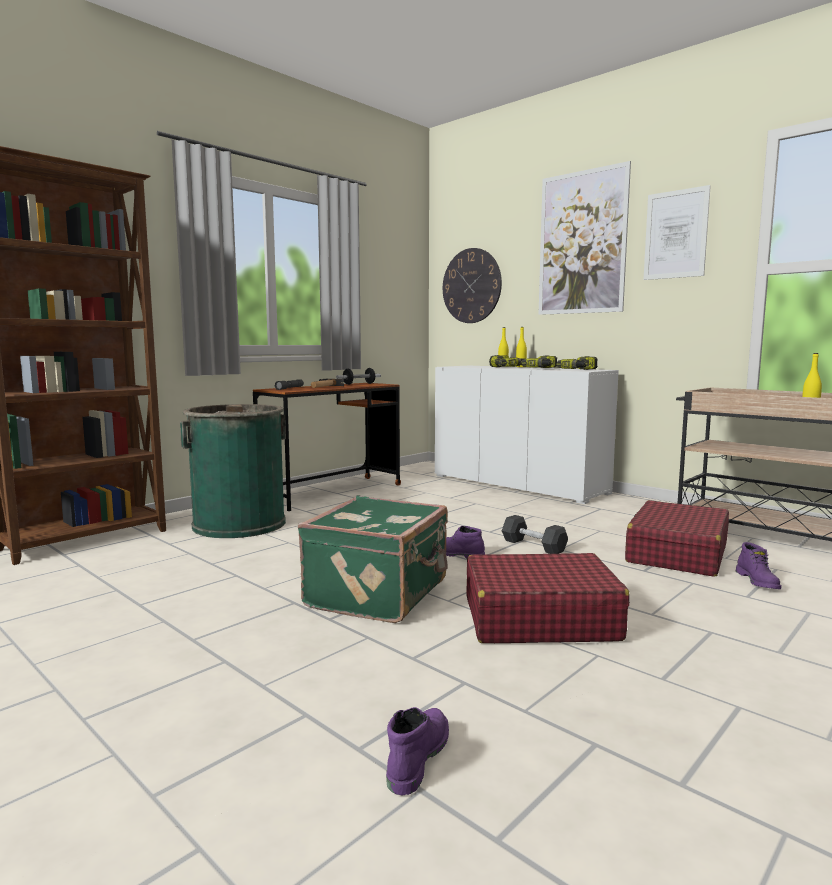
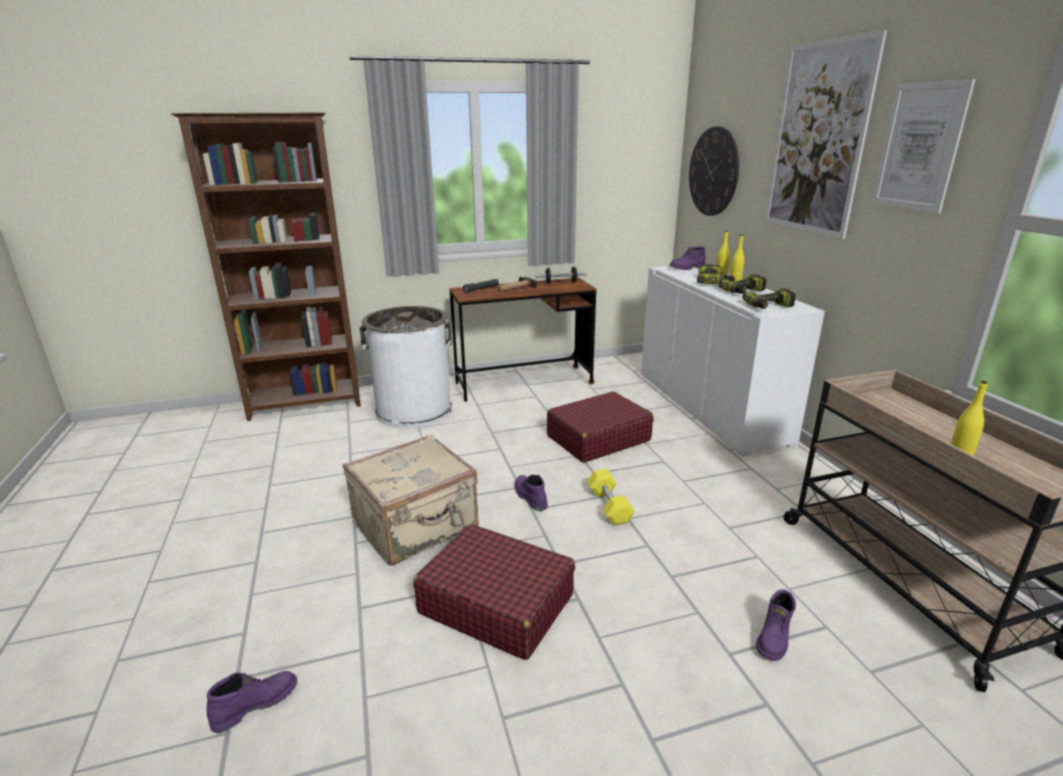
camera: 30 degrees right, 15 degrees up
green trash can [180,404,286,538] -> white trash can [359,306,452,428]
green suitcase [298,496,448,623] -> beige suitcase [342,434,479,566]
grey dumbbell [502,515,568,554] -> yellow dumbbell [587,469,635,525]
red suitcase [625,500,729,577] -> red suitcase moved to [547,391,654,463]
none -> purple boot [669,246,706,270]

